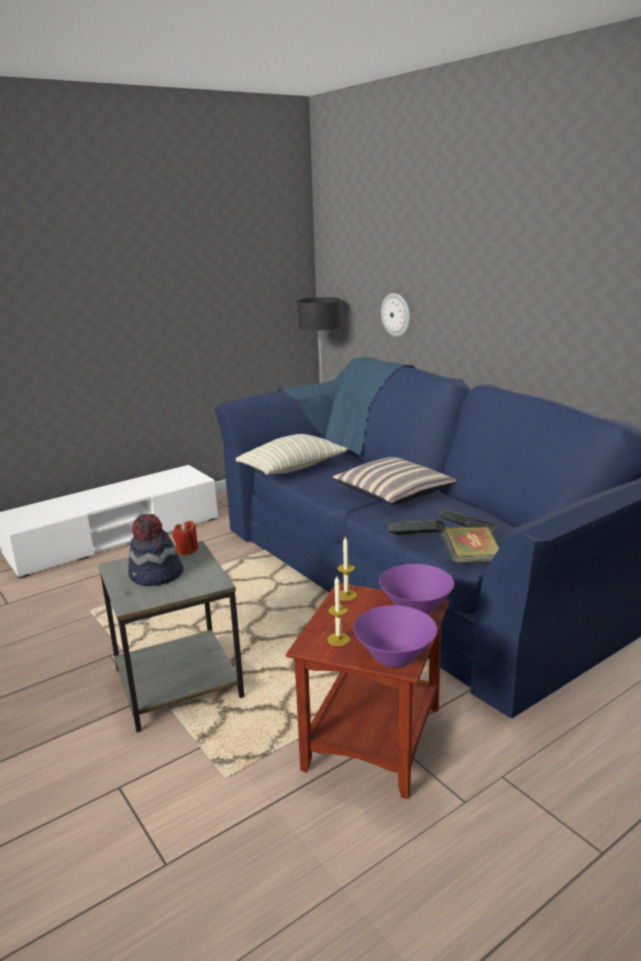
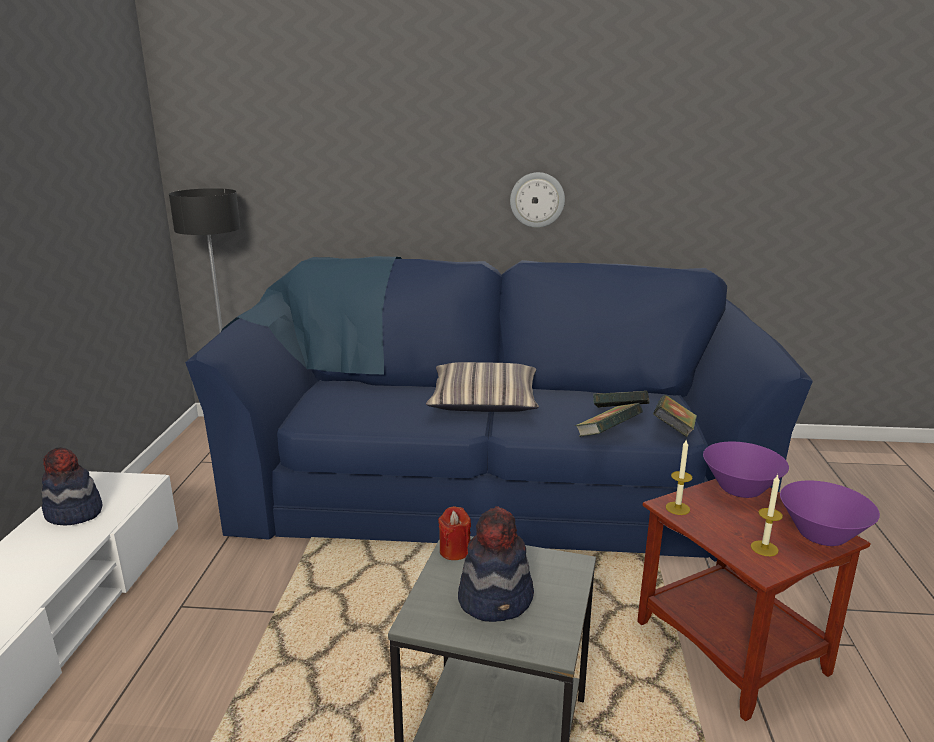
camera: 50 degrees left, 0 degrees up
pillow [236,434,348,475] -> none
wall clock [381,293,410,337] -> wall clock moved to [510,172,565,228]
none -> hat [42,447,102,525]

